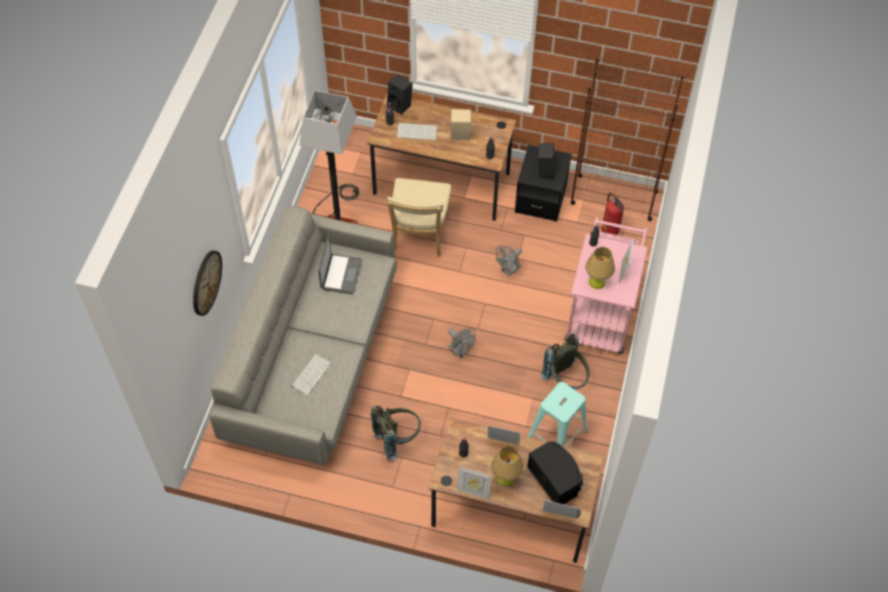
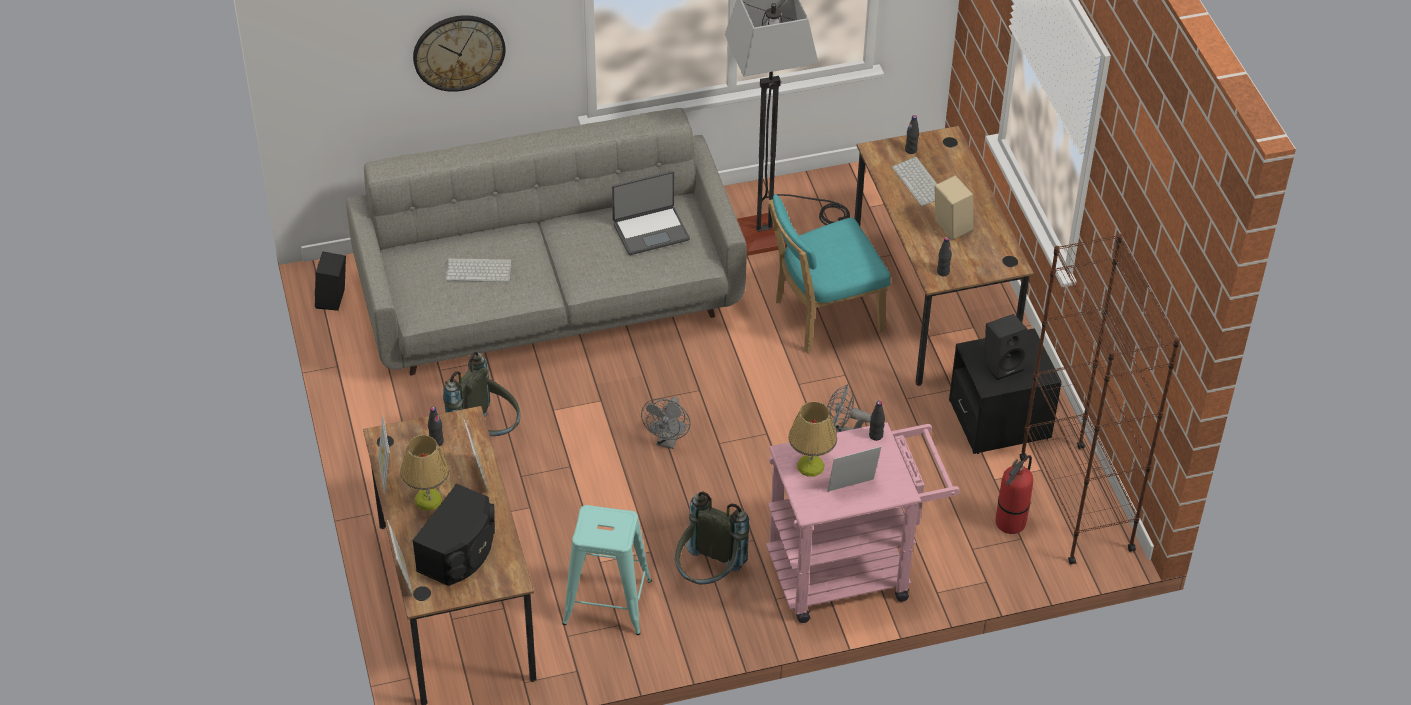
camera: 60 degrees right, 10 degrees down
black speaker [387,74,413,115] -> black speaker moved to [315,251,346,311]
beige chair [387,178,451,257] -> turquoise chair [768,194,891,353]

